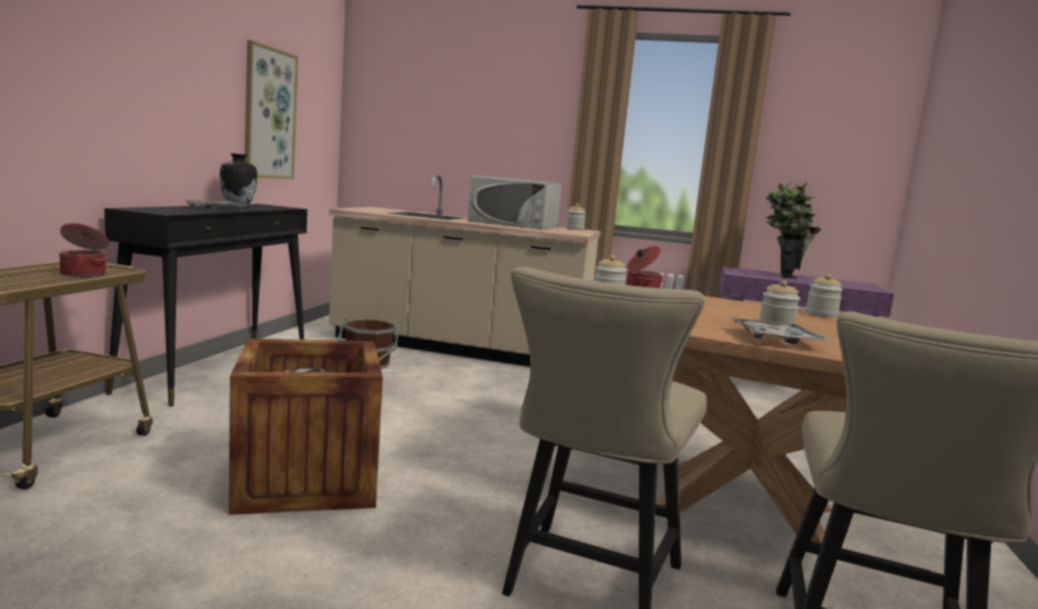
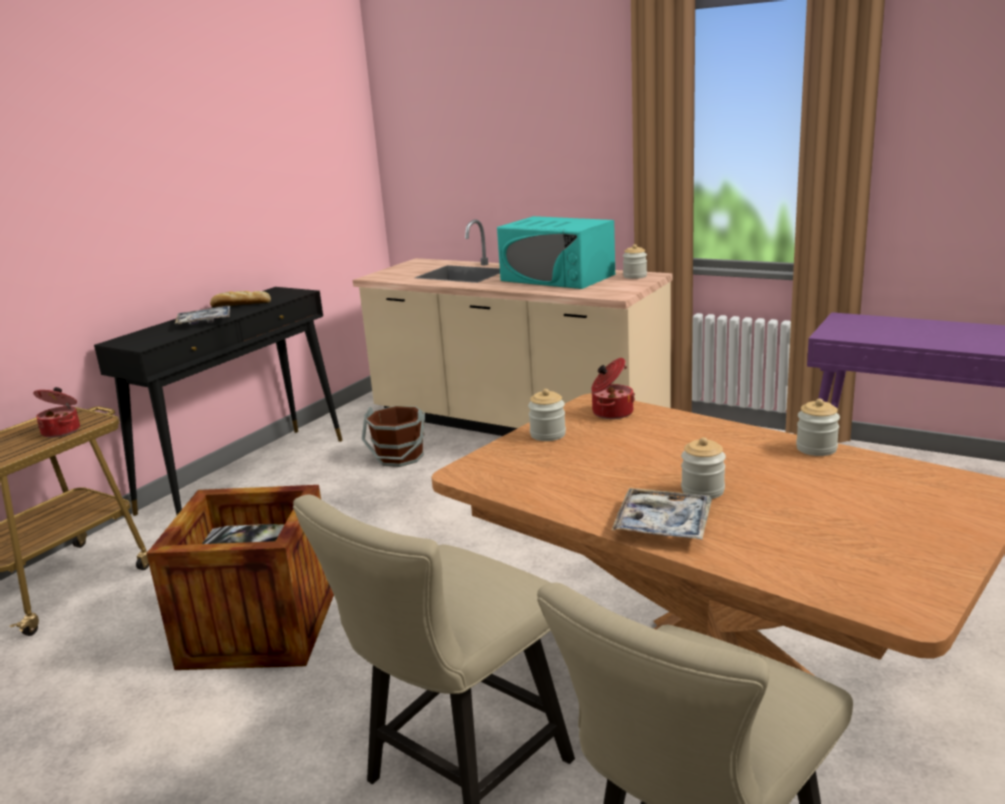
camera: 20 degrees right, 10 degrees up
vase [219,153,257,208] -> bread [210,291,271,307]
picture [245,40,298,179] -> none
white microwave [467,176,562,230] -> turquoise microwave [497,216,615,289]
potted plant [765,182,822,278] -> none

